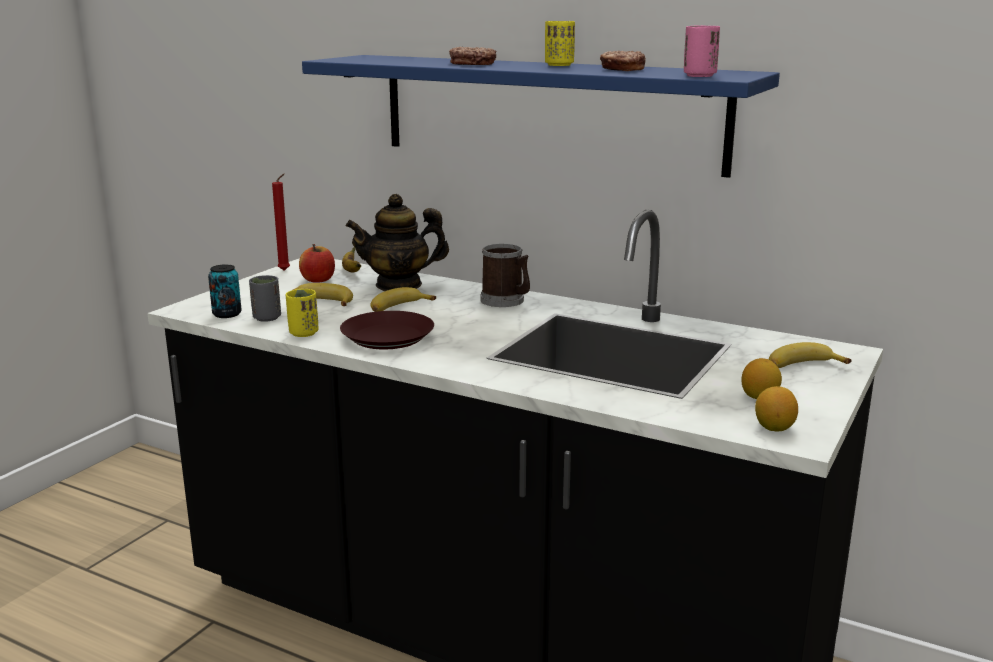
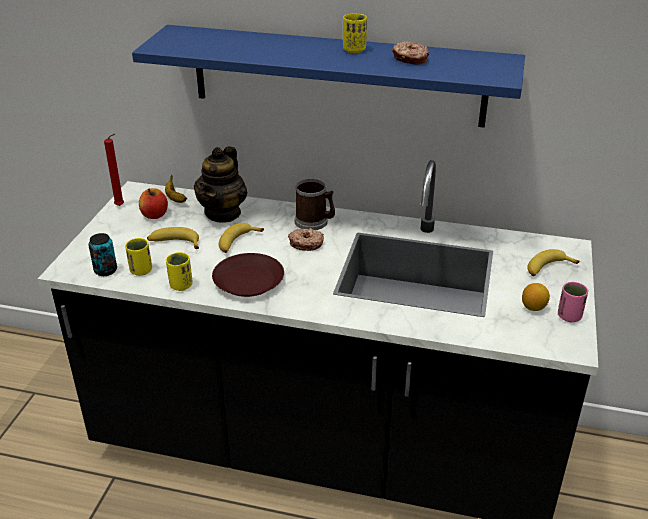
camera: 15 degrees left, 15 degrees up
grey cup [249,275,281,322] -> yellow cup [125,238,152,276]
teapot [346,194,449,291] -> teapot turned 45 degrees counterclockwise [194,146,247,223]
donut [449,47,497,65] -> donut moved to [288,228,324,251]
pink cup [684,25,720,77] -> pink cup moved to [558,282,588,322]
lemon [755,386,798,432] -> none

